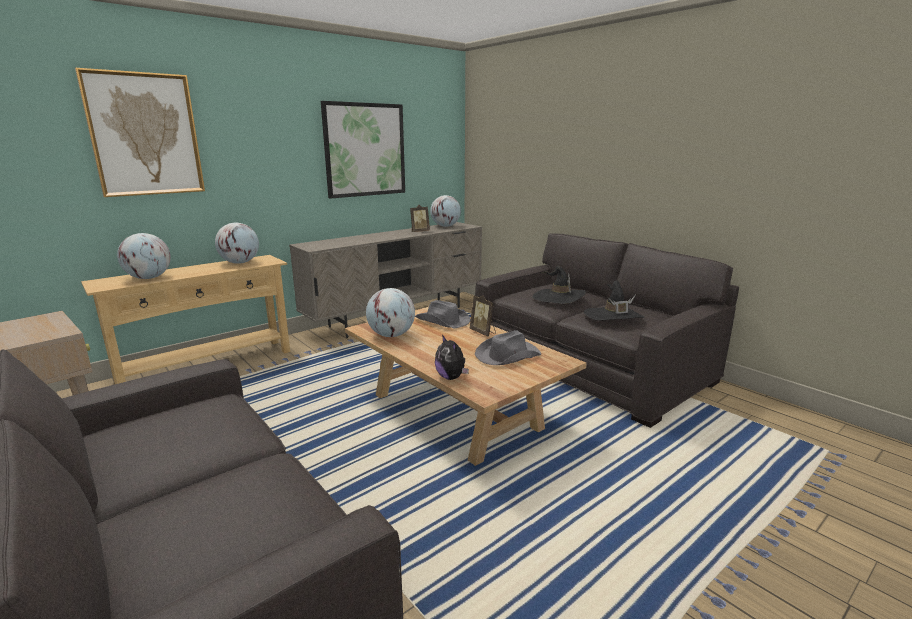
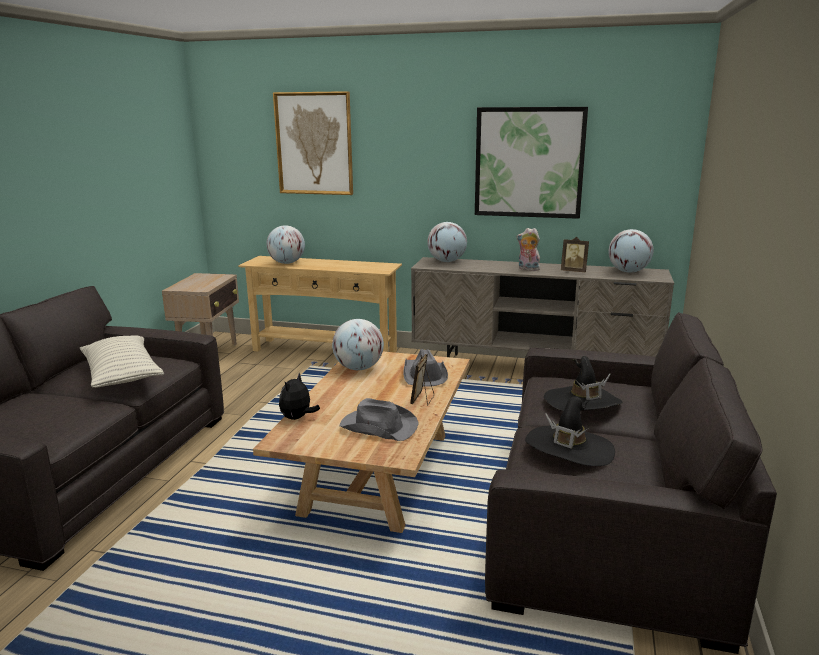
camera: 55 degrees right, 0 degrees up
globe [215,223,259,264] -> globe moved to [427,222,467,262]
none -> pillow [80,335,164,388]
none -> plush toy [516,228,540,271]

